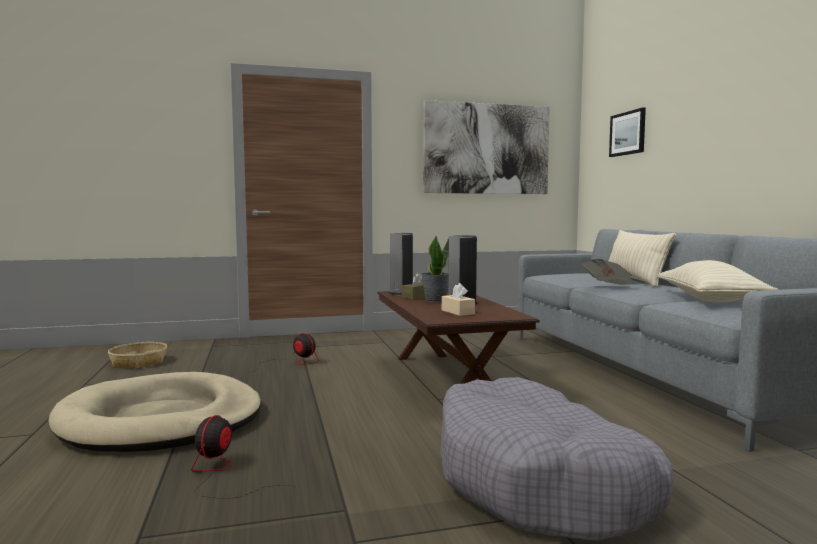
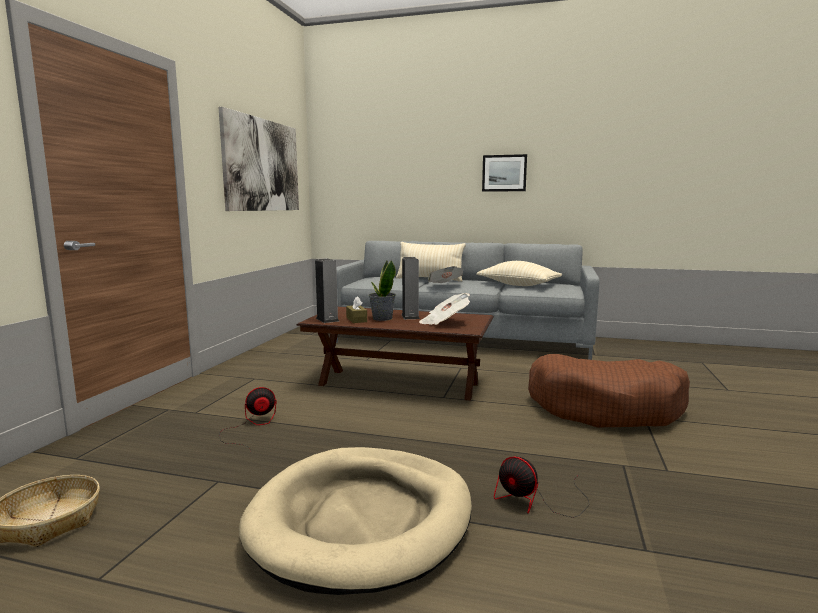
camera: 60 degrees left, 5 degrees up
grey dog bed [440,377,674,541] -> brown dog bed [528,354,690,428]
beige tissue box [442,283,475,316] -> newspaper [419,293,470,325]
picture [609,108,646,157] -> picture moved to [482,154,527,192]

